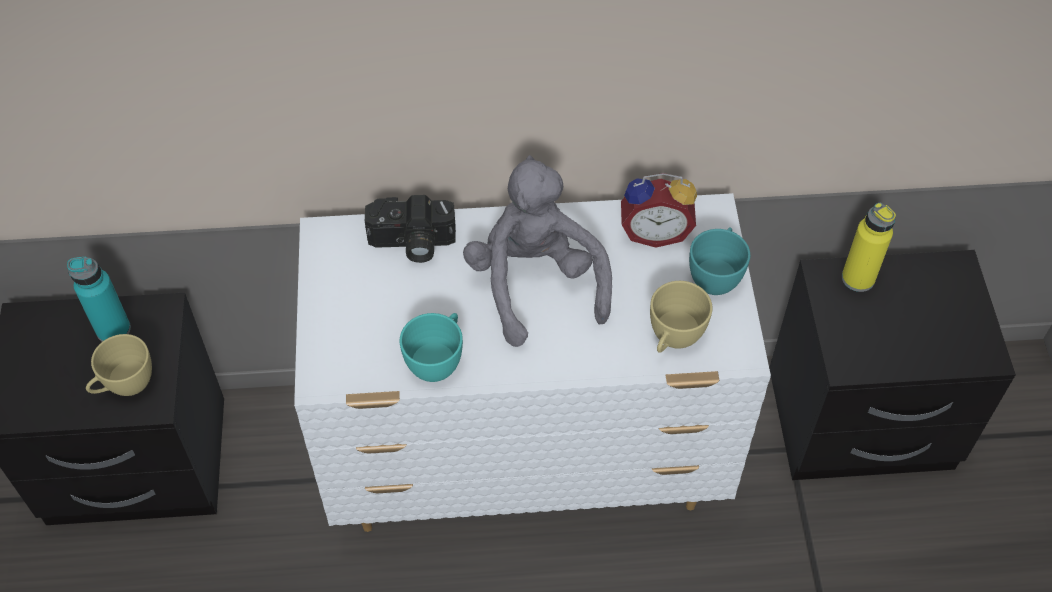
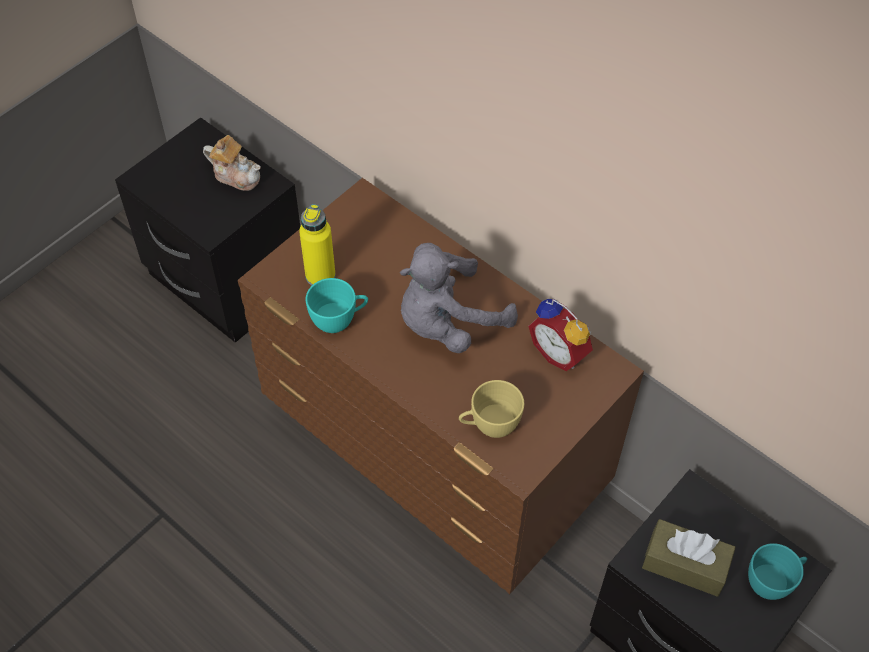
camera: 45 degrees right, 0 degrees up
turquoise bottle [67,257,131,342] -> teapot [203,135,261,191]
yellow cup [86,334,152,396] -> none
white dresser [294,193,771,532] -> brown dresser [238,178,644,594]
camera [364,195,456,263] -> none
grey plush toy [463,155,612,347] -> grey plush toy turned 150 degrees counterclockwise [399,243,518,353]
turquoise cup [689,227,750,295] -> turquoise cup moved to [748,543,807,600]
yellow bottle [842,203,896,292] -> yellow bottle moved to [299,204,336,285]
none -> brown tissue box [642,519,736,597]

